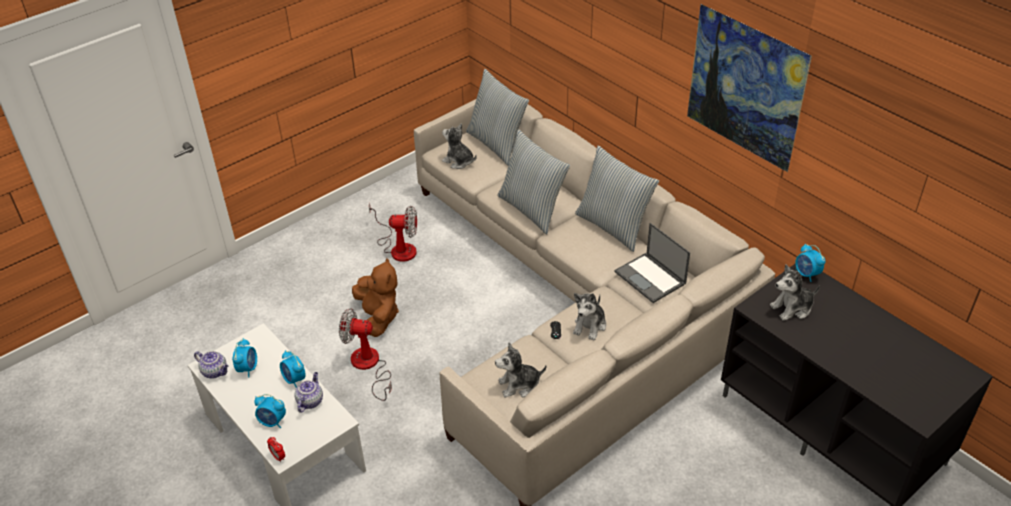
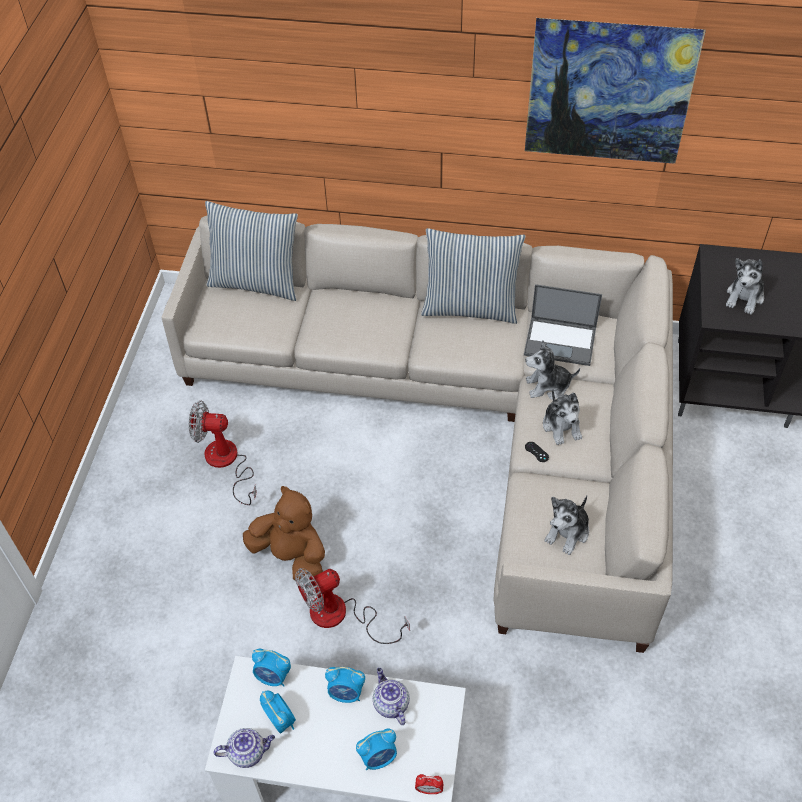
camera: 40 degrees left, 10 degrees up
fan [369,202,417,262] -> fan turned 135 degrees counterclockwise [189,401,257,505]
plush toy [442,123,477,169] -> plush toy moved to [525,340,580,399]
pillow [498,129,570,235] -> none
alarm clock [795,244,826,282] -> alarm clock moved to [252,649,291,686]

